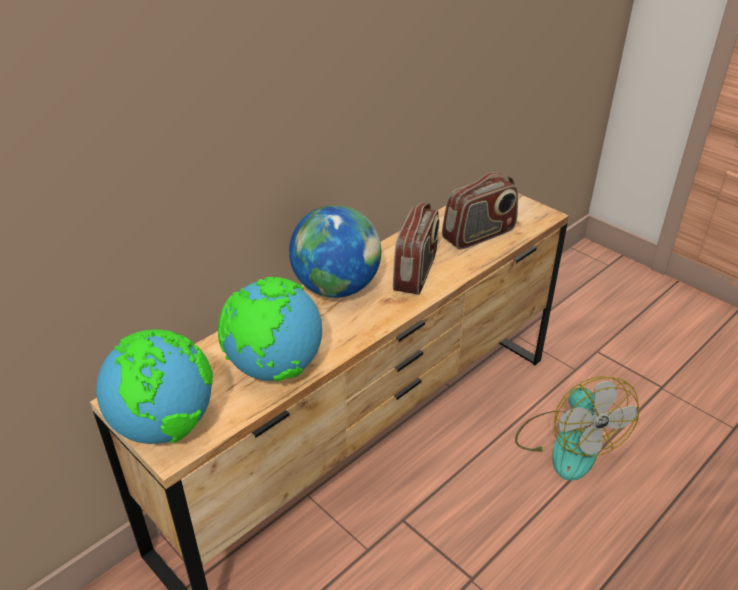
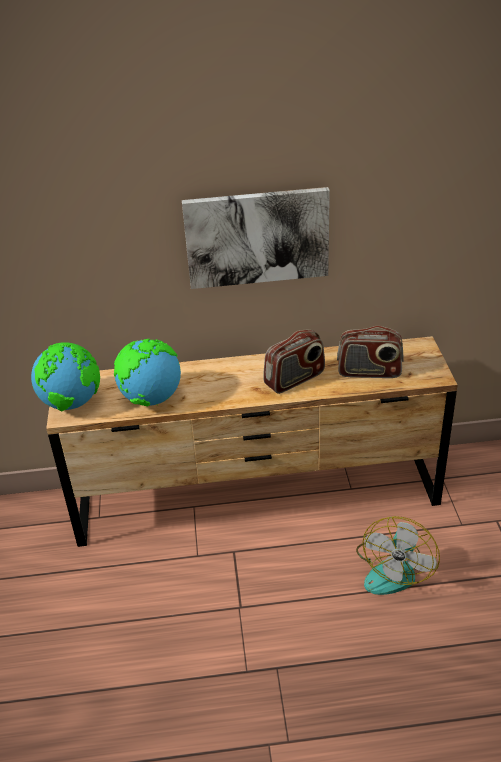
camera: 40 degrees right, 0 degrees up
globe [289,205,381,298] -> none
none -> picture [182,187,330,289]

